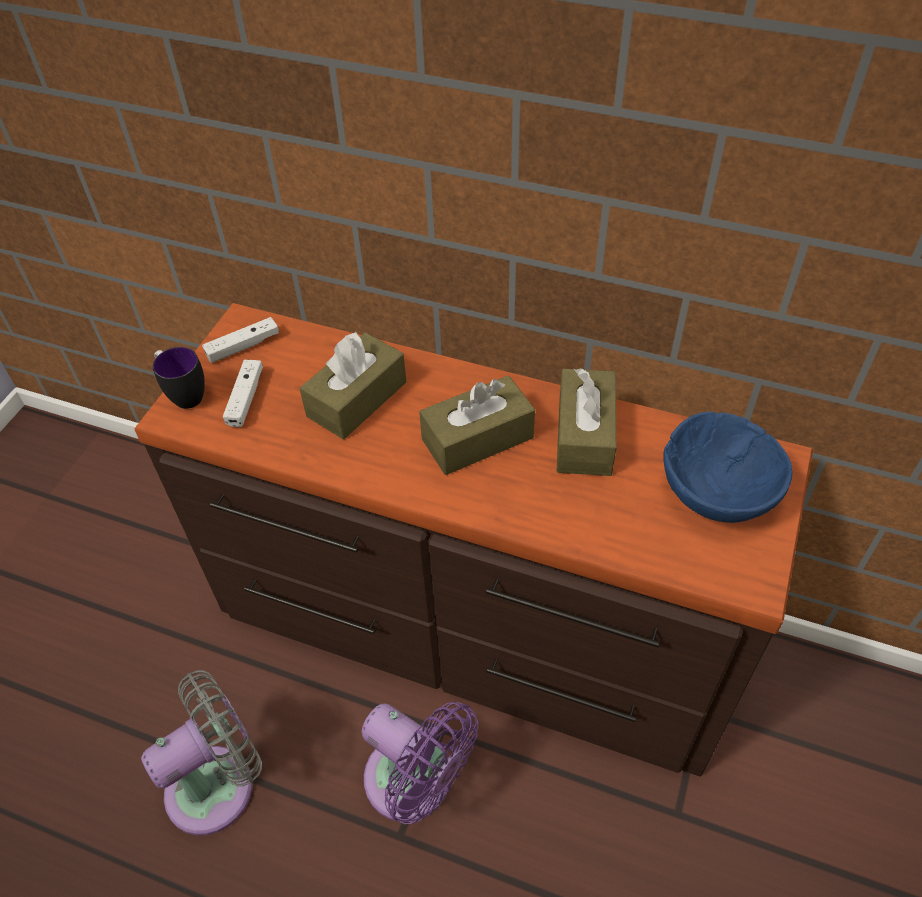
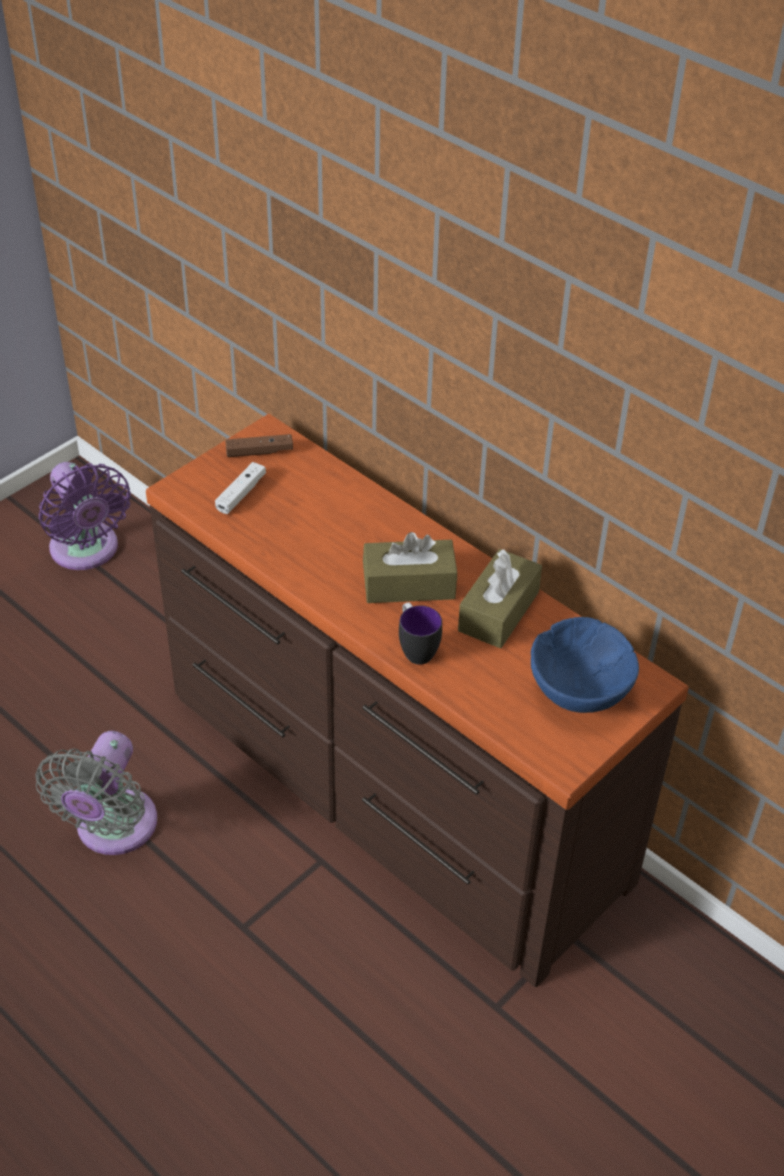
camera: 20 degrees right, 5 degrees down
grey fan [141,670,262,835] -> grey fan turned 120 degrees clockwise [36,731,157,855]
mug [153,347,205,409] -> mug moved to [399,603,442,665]
white game controller [202,317,279,363] -> brown game controller [225,434,293,457]
brown tissue box [300,331,406,439] -> none
purple fan [362,702,478,824] -> purple fan moved to [39,462,131,570]

